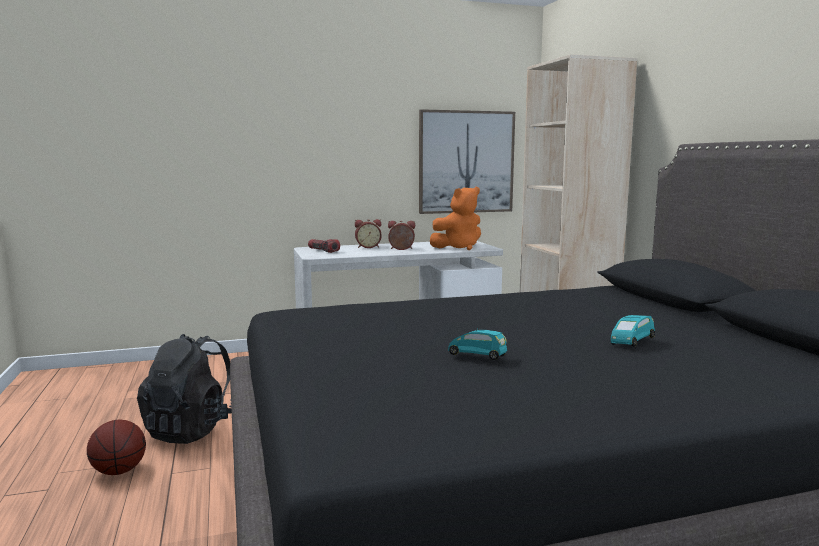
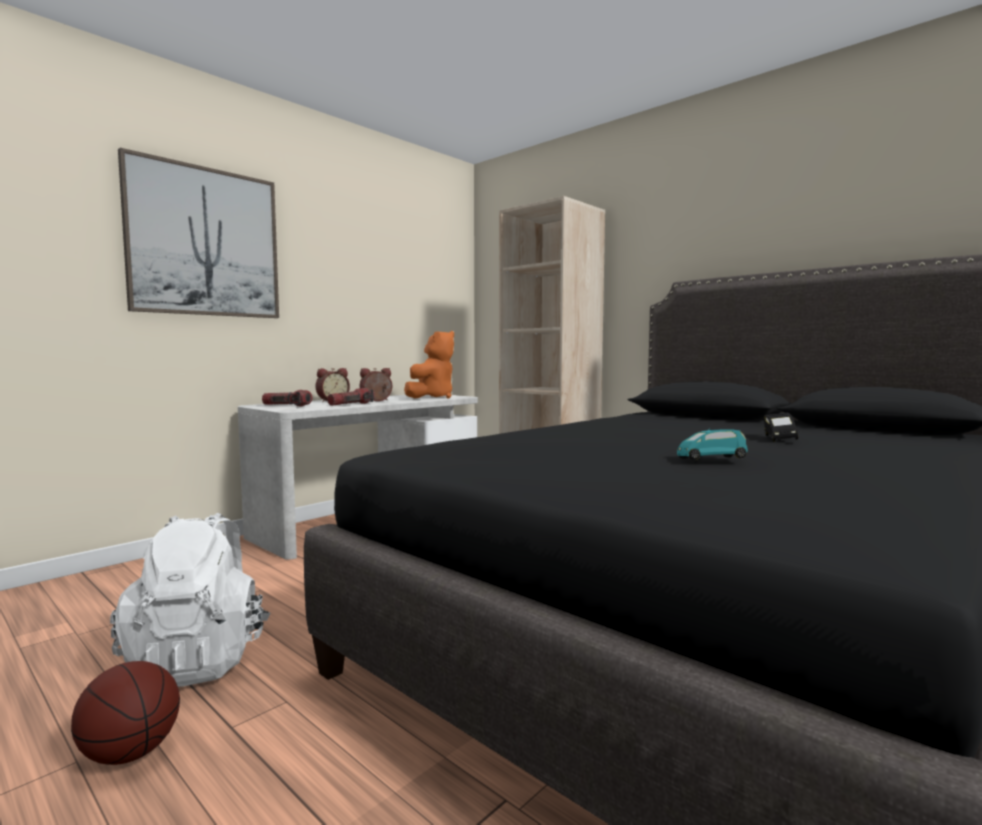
camera: 30 degrees left, 5 degrees down
black backpack [137,334,232,444] -> white backpack [110,513,270,687]
picture [419,109,515,214] -> picture moved to [118,148,279,318]
turquoise toy car [611,315,655,346] -> black toy car [764,413,798,442]
none -> flashlight [327,388,375,406]

